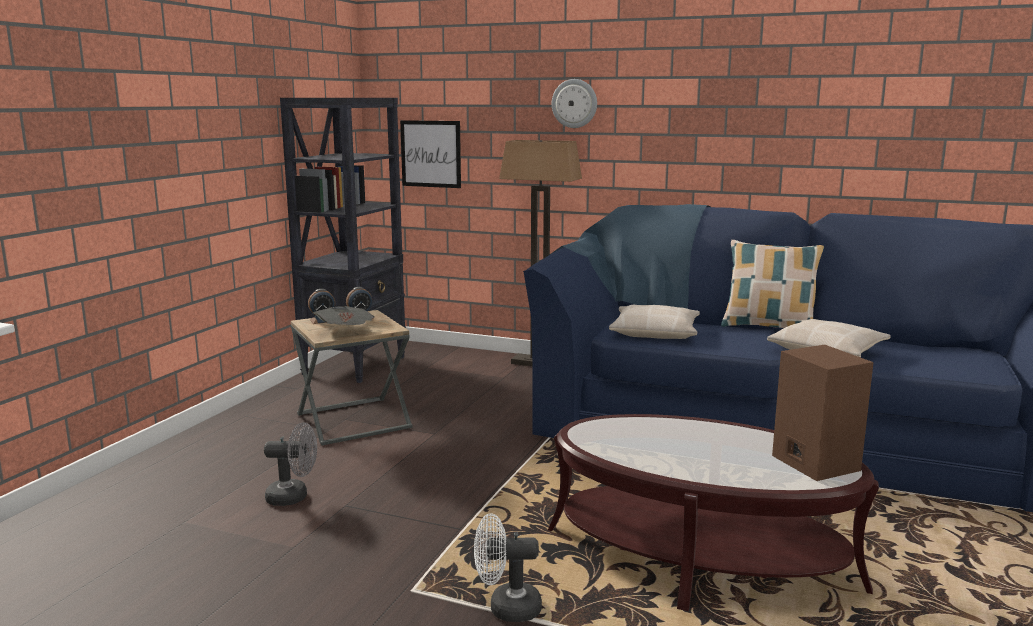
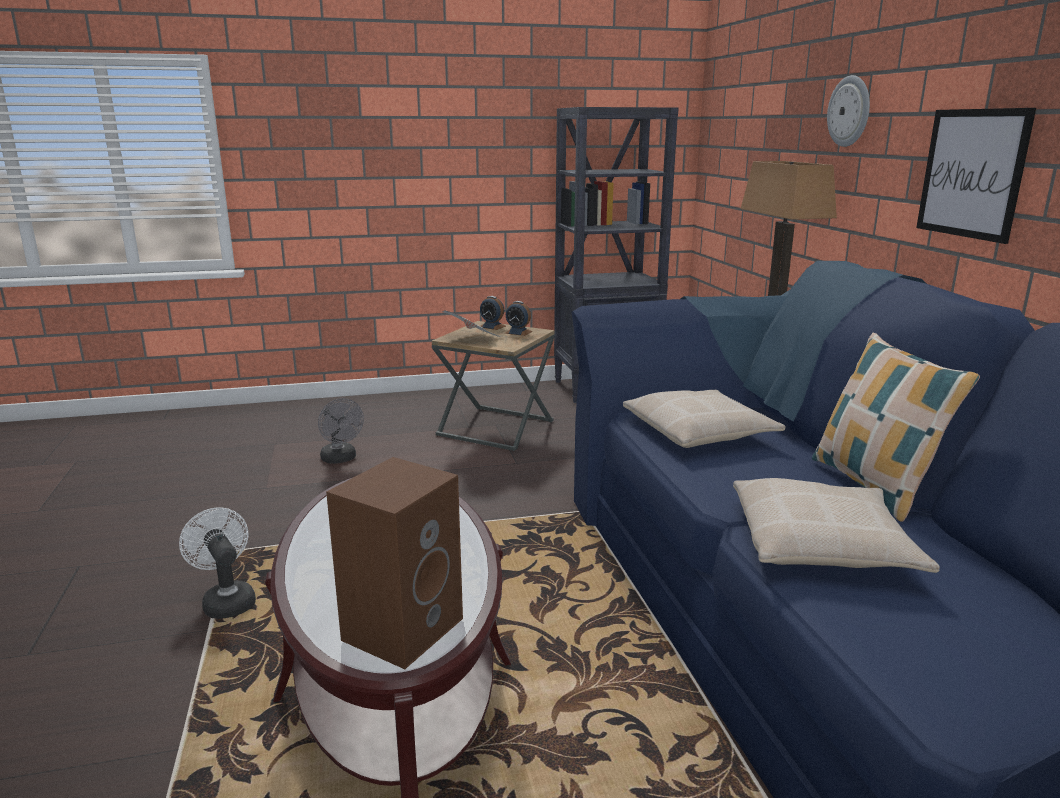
camera: 55 degrees right, 5 degrees up
picture [400,120,461,188] -> picture moved to [916,108,1036,244]

